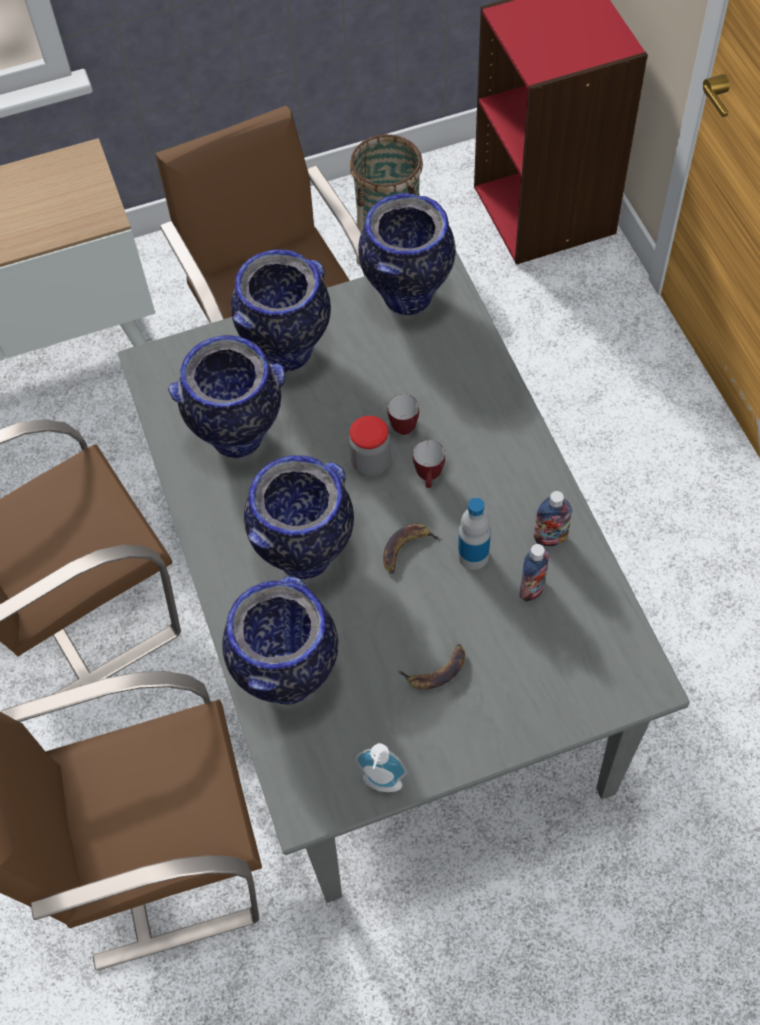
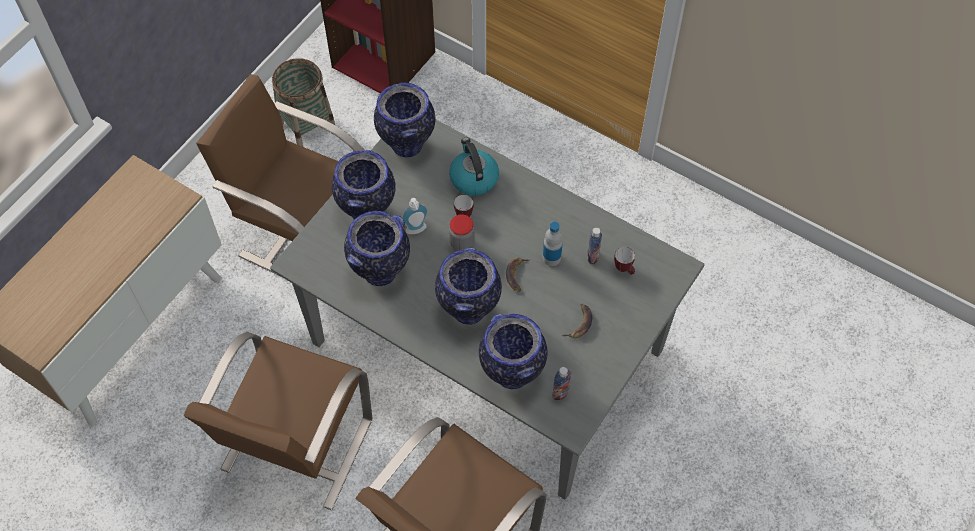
camera: 40 degrees left, 0 degrees up
soap dispenser [355,743,407,792] -> soap dispenser moved to [402,198,428,234]
mug [413,440,445,488] -> mug moved to [614,247,635,275]
bottle [534,491,572,546] -> bottle moved to [552,367,571,401]
none -> kettle [449,138,499,196]

